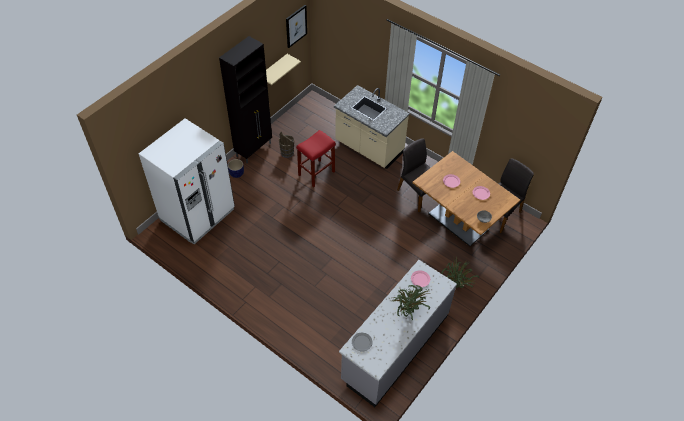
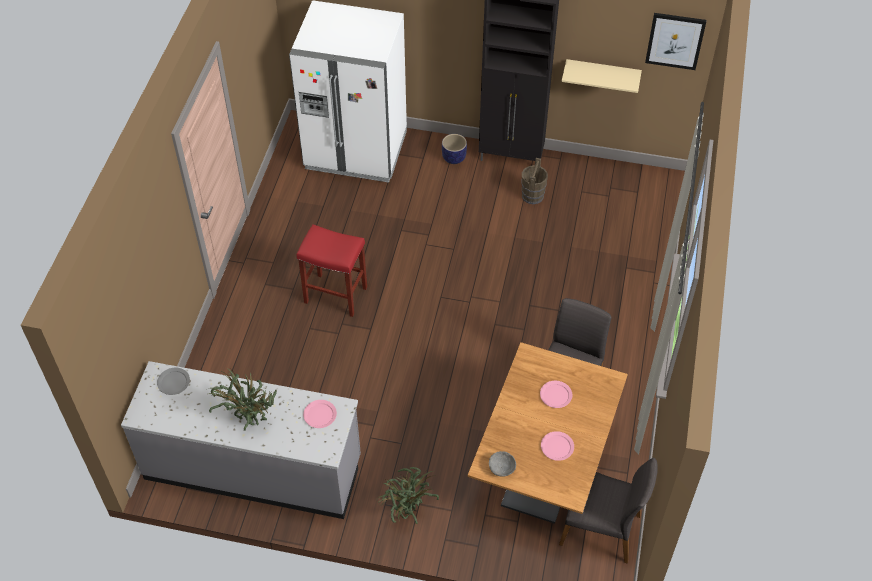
camera: 65 degrees right, 0 degrees up
red stool [296,130,336,188] -> red stool moved to [297,224,367,317]
beige counter [334,85,410,169] -> none

